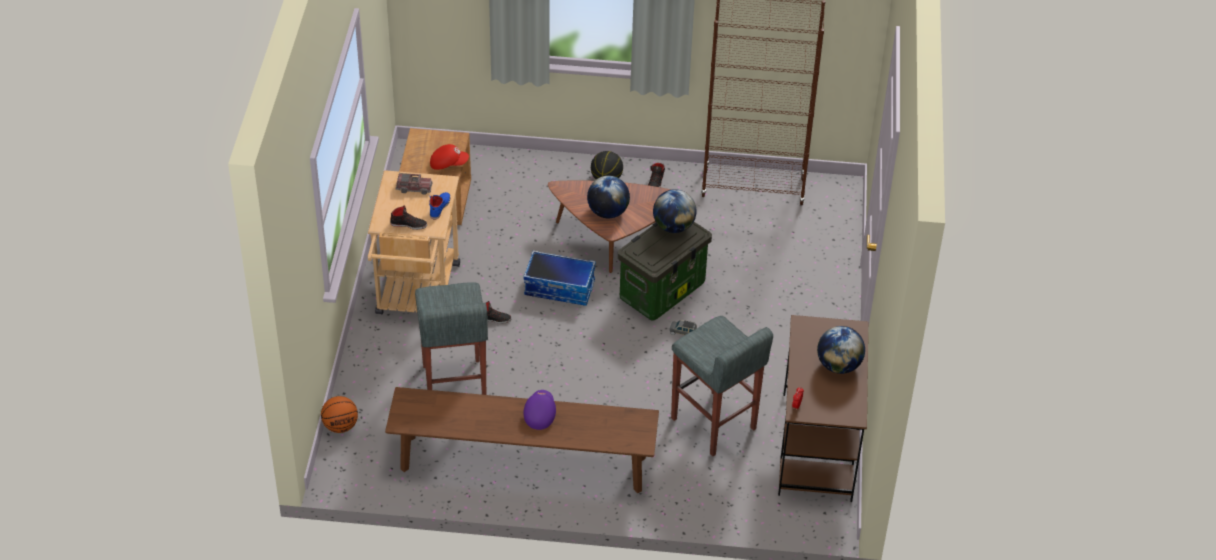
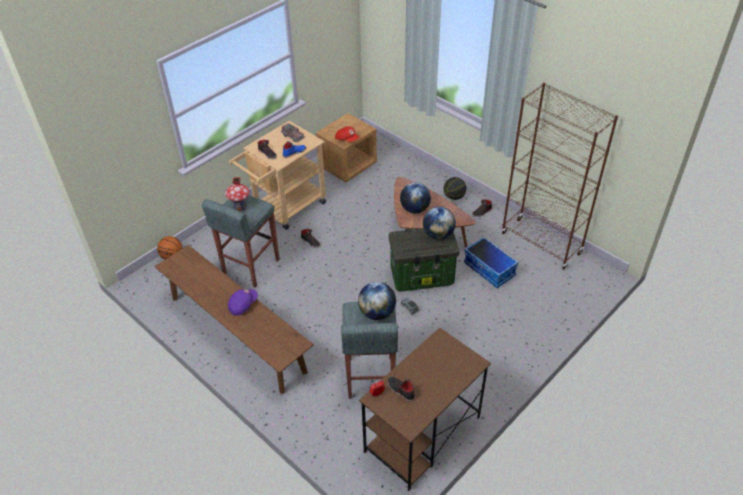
camera: 40 degrees right, 0 degrees up
storage box [523,250,596,306] -> storage box moved to [464,237,519,288]
globe [817,326,865,374] -> globe moved to [358,282,396,320]
none -> toy house [225,177,250,211]
none -> black shoe [388,376,415,401]

